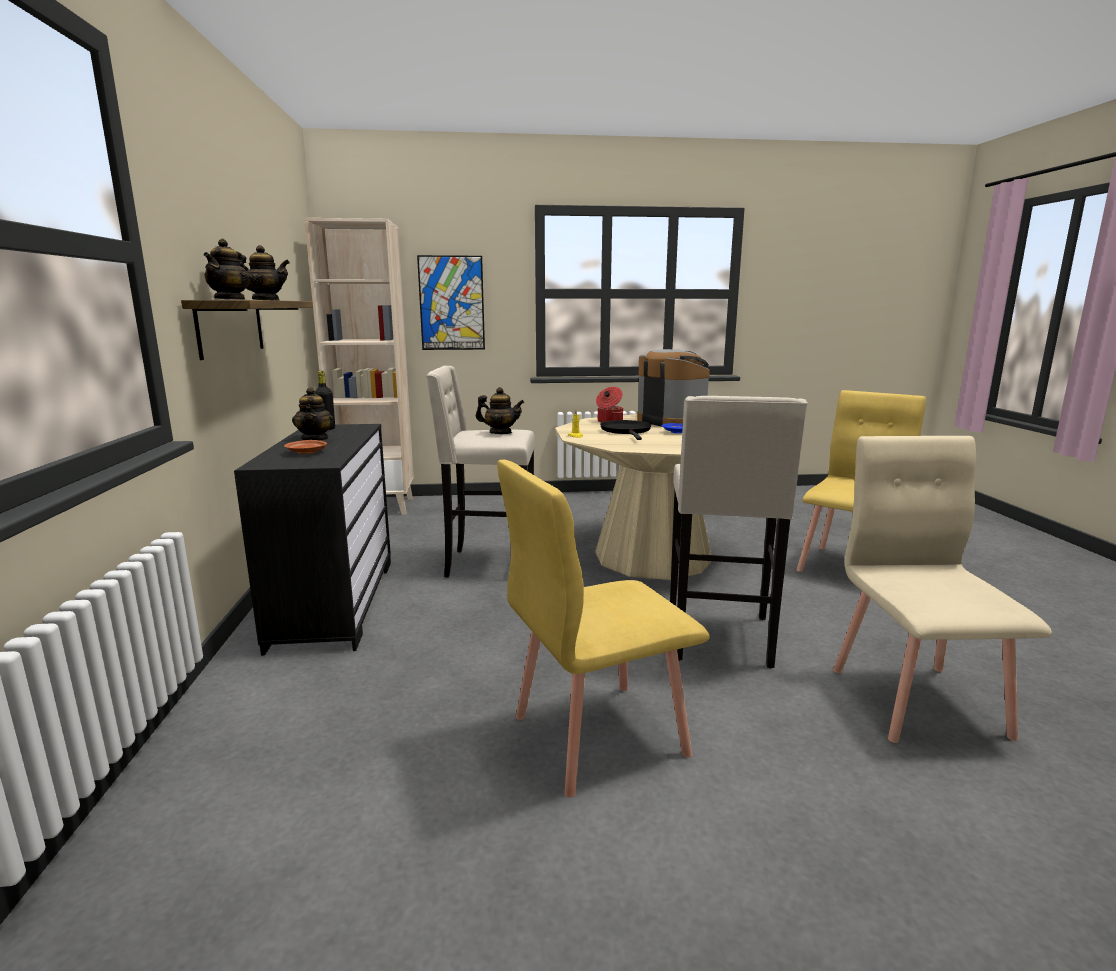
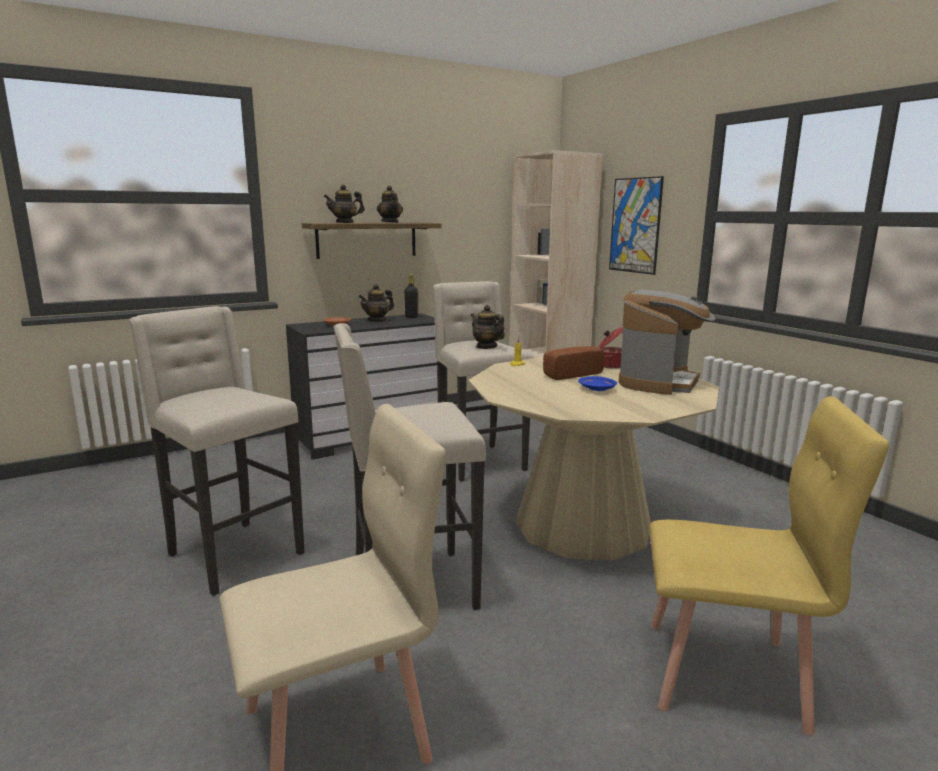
camera: 65 degrees right, 0 degrees up
teapot [476,387,524,434] -> teapot turned 150 degrees clockwise [471,305,505,349]
yellow chair [497,460,710,798] -> beige stool [129,306,305,596]
black frying pan [600,420,651,440] -> bread [543,346,605,380]

